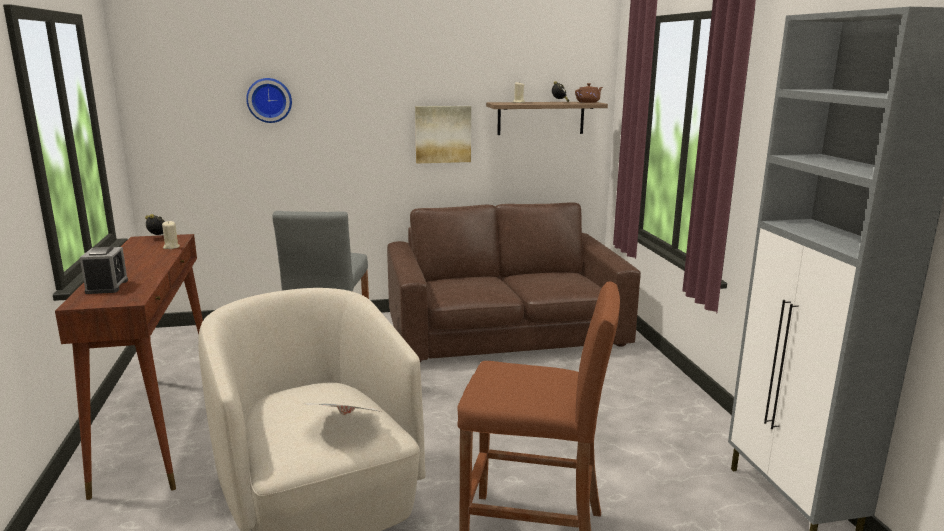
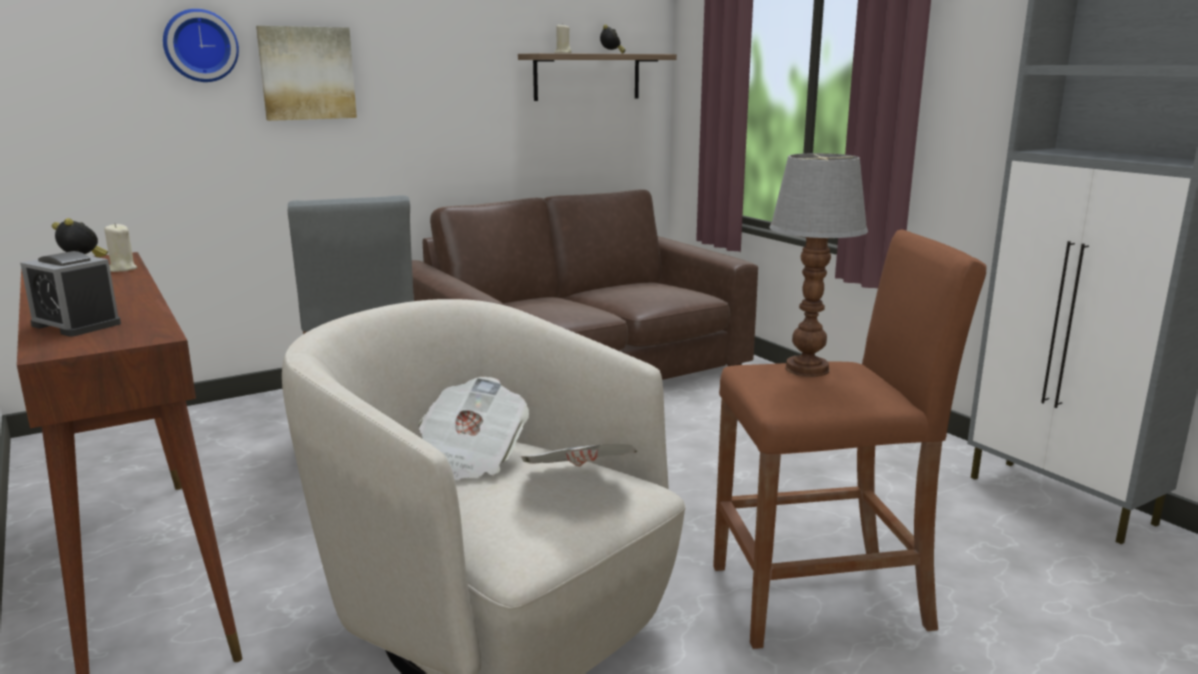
camera: 20 degrees left, 0 degrees up
alarm clock [80,247,128,294] -> alarm clock turned 150 degrees clockwise [20,251,121,337]
picture [415,106,471,163] -> picture moved to [256,26,357,121]
brown teapot [575,83,603,103] -> none
none -> newspaper [418,377,529,480]
none -> table lamp [770,153,868,377]

